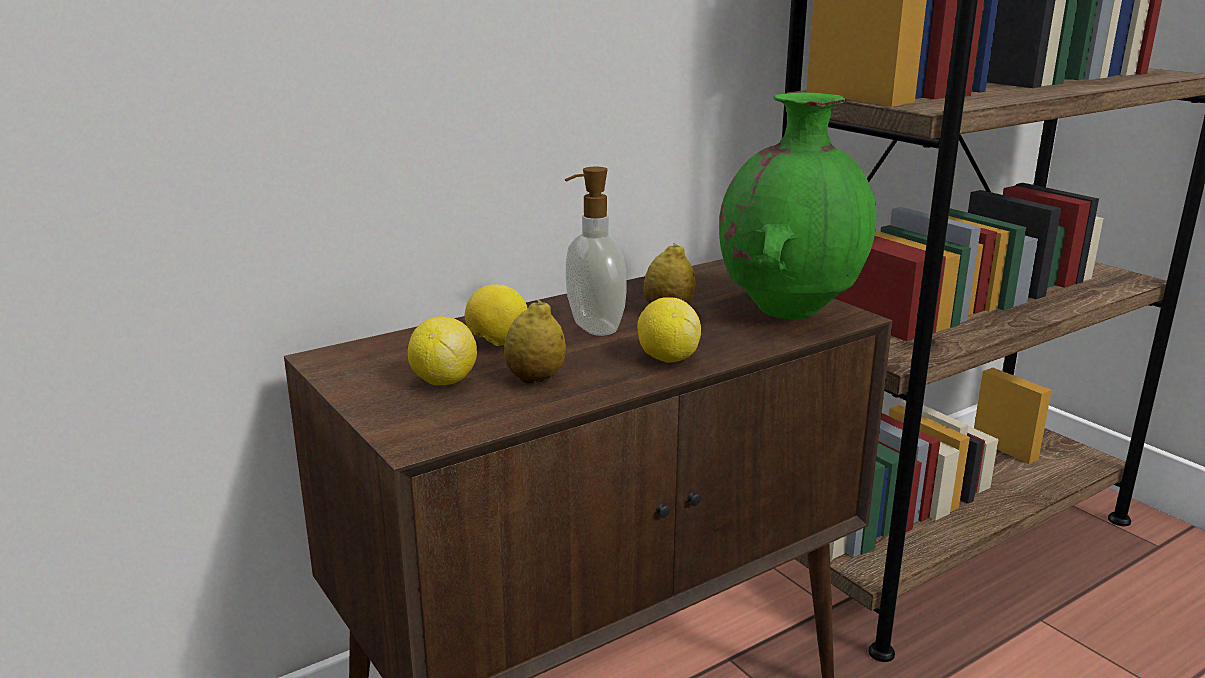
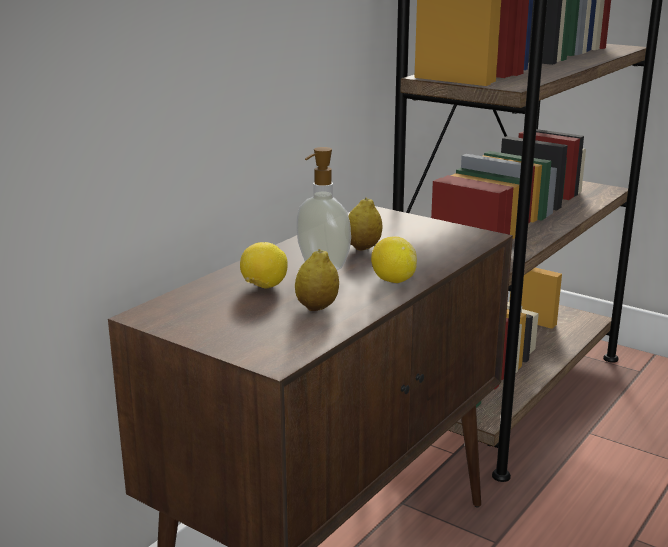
camera: 20 degrees left, 0 degrees up
lemon [408,316,477,385] -> none
green vase [719,93,877,320] -> none

